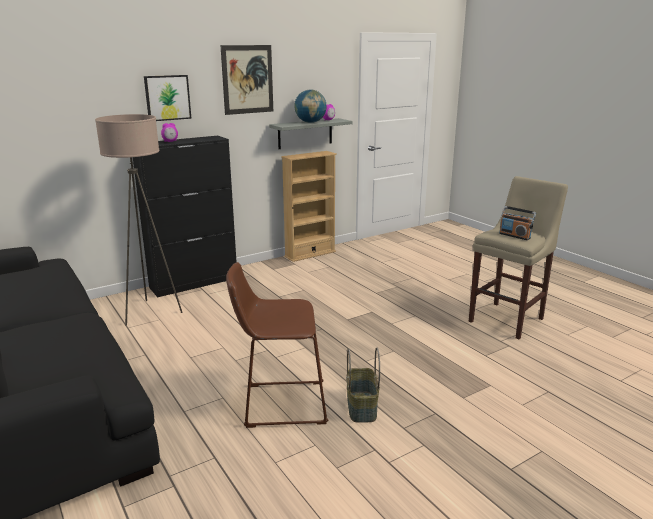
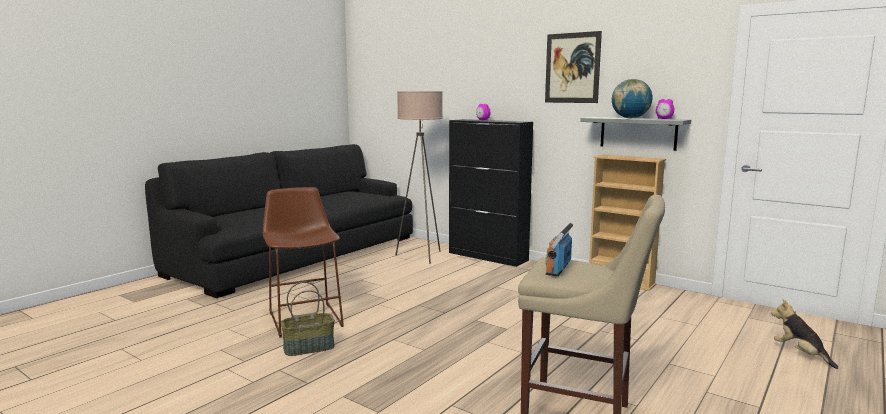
camera: 70 degrees right, 10 degrees down
picture [144,75,192,121] -> none
none -> plush toy [771,299,838,369]

